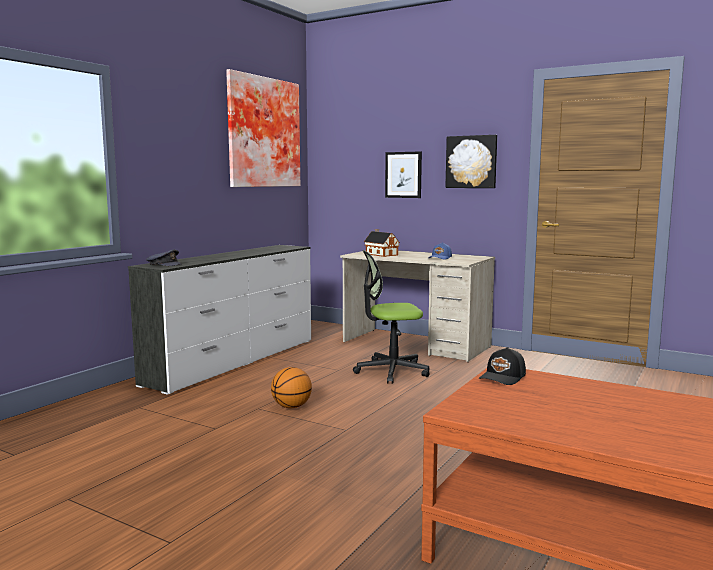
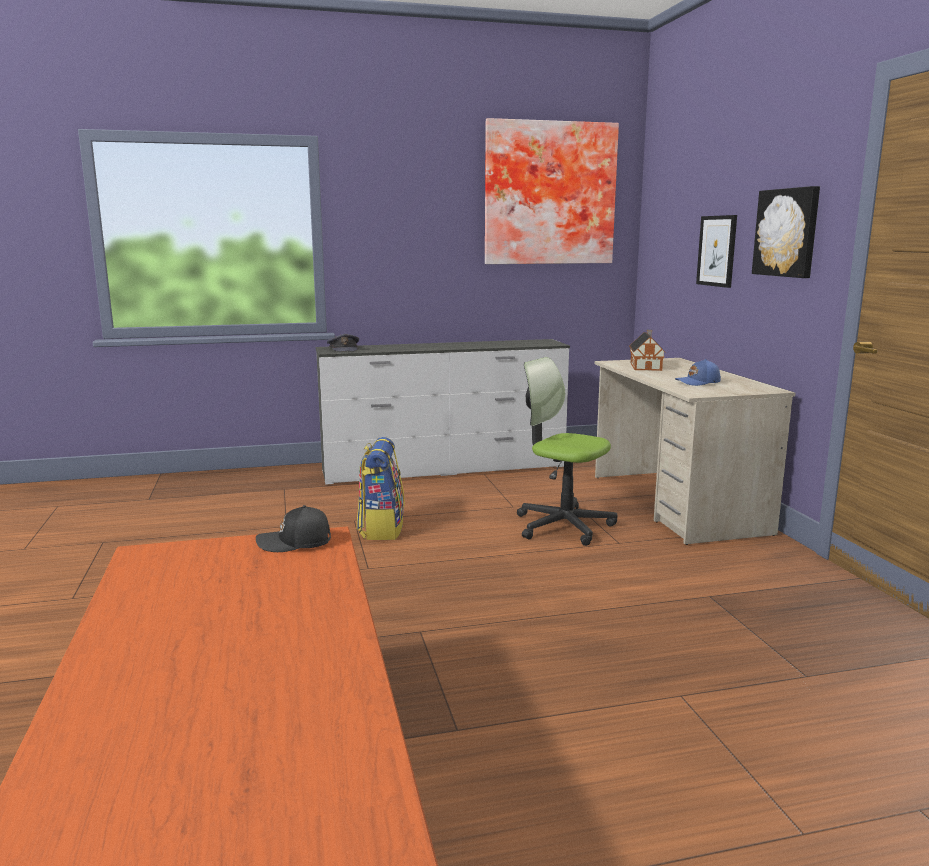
camera: 45 degrees right, 5 degrees up
basketball [271,367,312,408] -> backpack [357,437,405,540]

